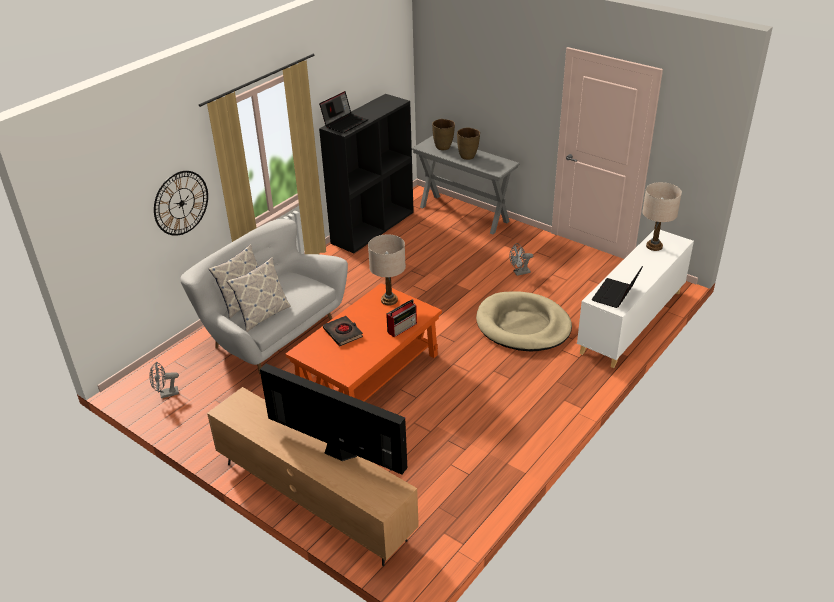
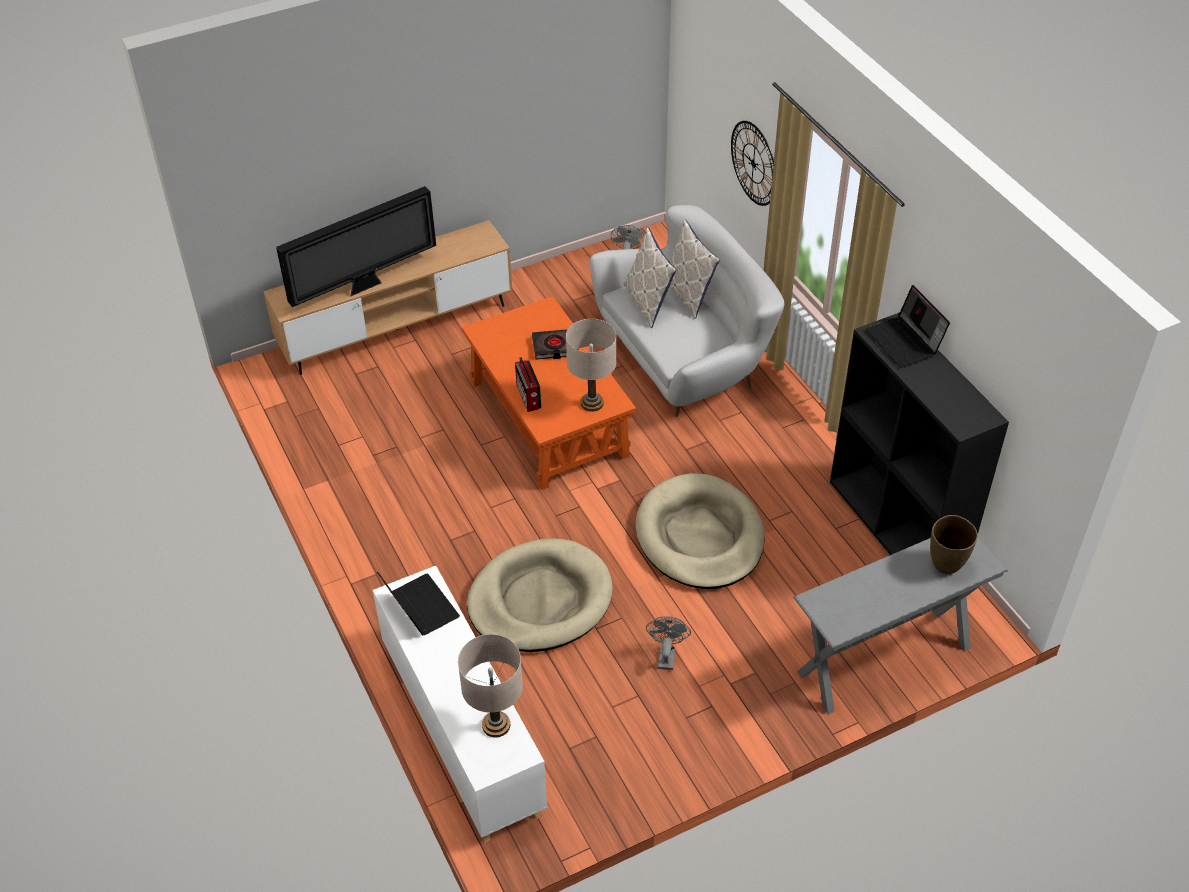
camera: 115 degrees right, 10 degrees up
brown vase [457,127,480,160] -> none
none -> beige dog bed [636,473,765,589]

